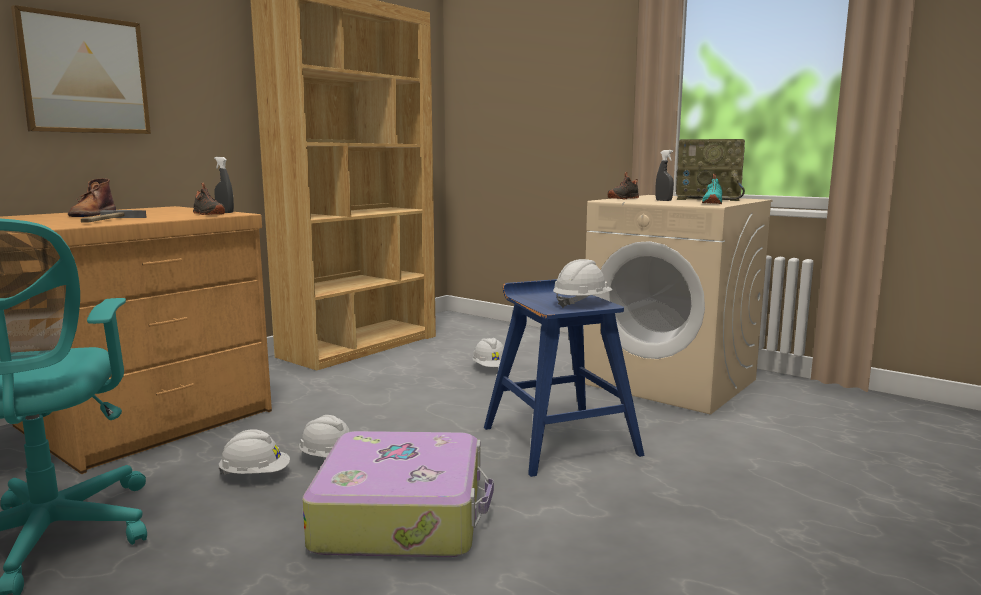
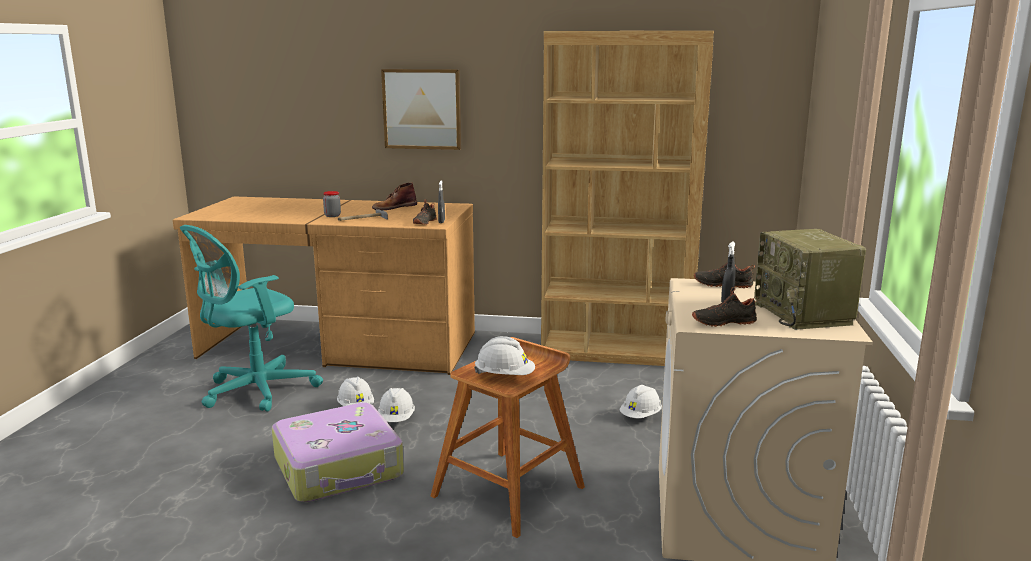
camera: 60 degrees right, 5 degrees up
blue stool [484,279,645,477] -> brown stool [430,337,585,538]
turquoise shoe [702,174,722,204] -> black shoe [692,287,757,327]
none -> jar [323,191,341,217]

